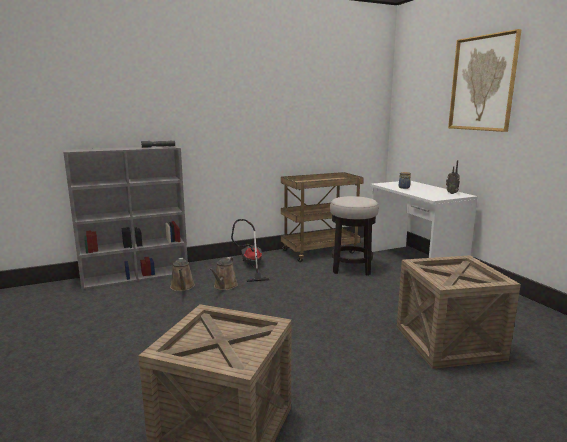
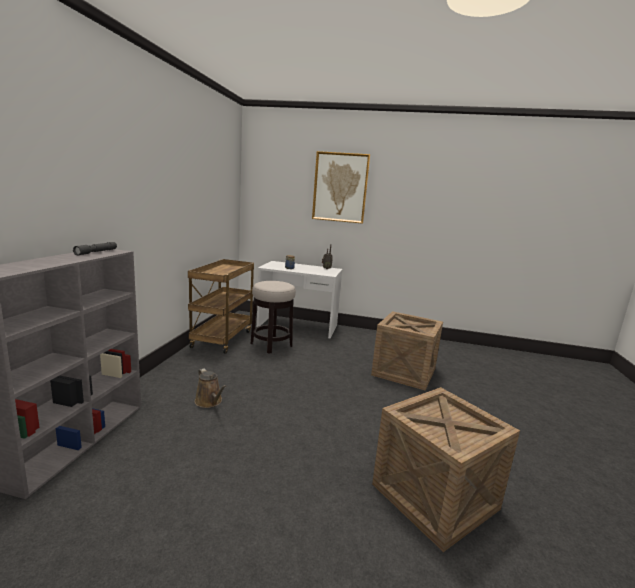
camera: 55 degrees left, 0 degrees up
brown watering can [170,258,195,291] -> none
vacuum cleaner [231,219,270,282] -> none

